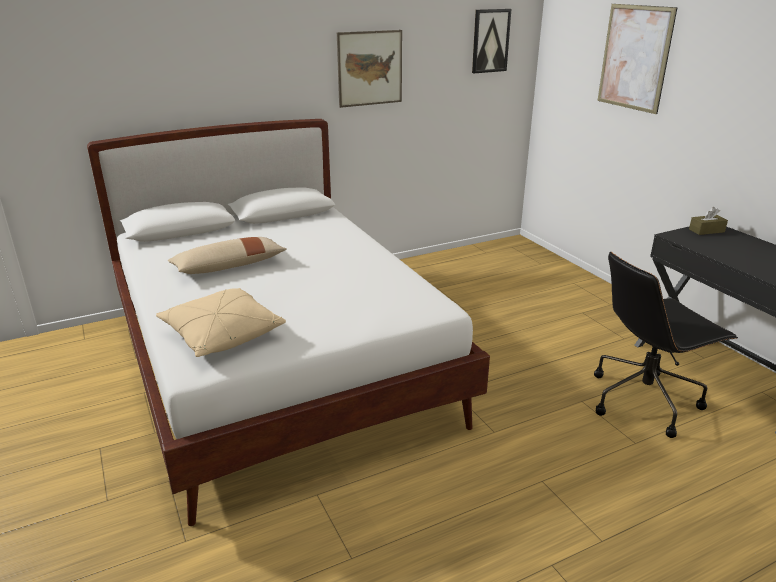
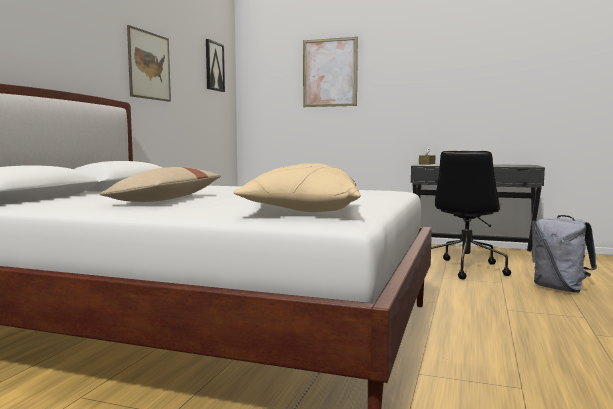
camera: 45 degrees left, 20 degrees down
none -> grey backpack [534,215,597,293]

